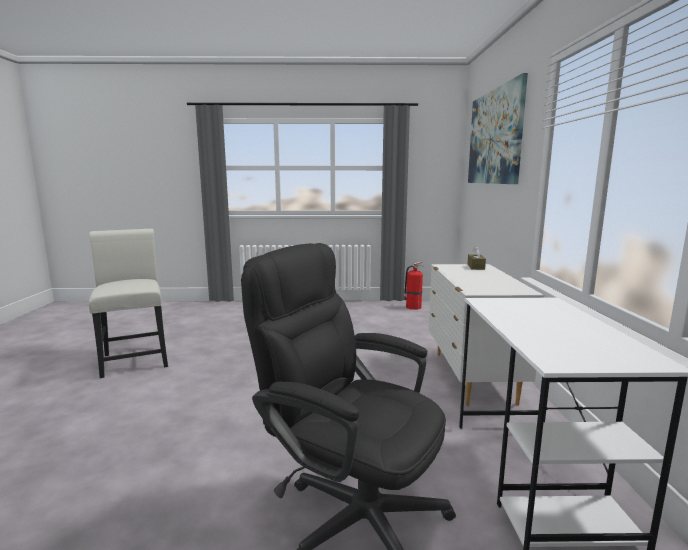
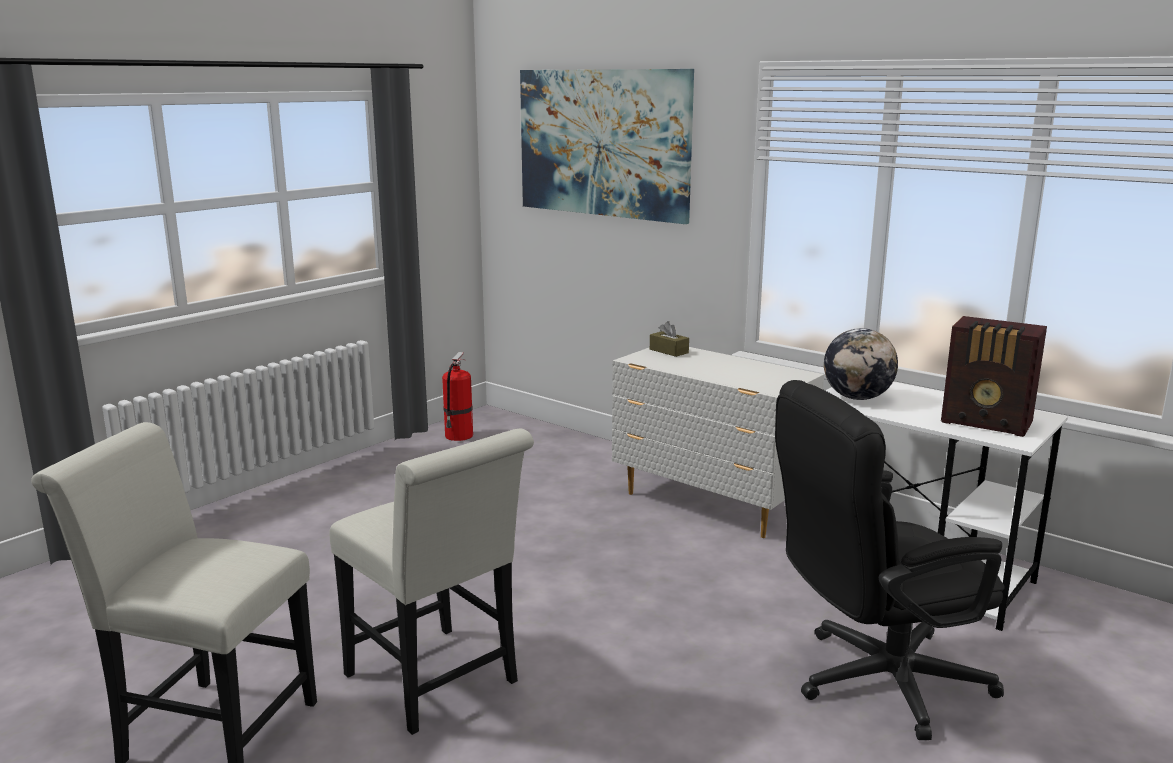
camera: 50 degrees left, 5 degrees up
none -> white chair [330,429,534,735]
none -> globe [824,328,898,400]
none -> radio [941,316,1047,437]

